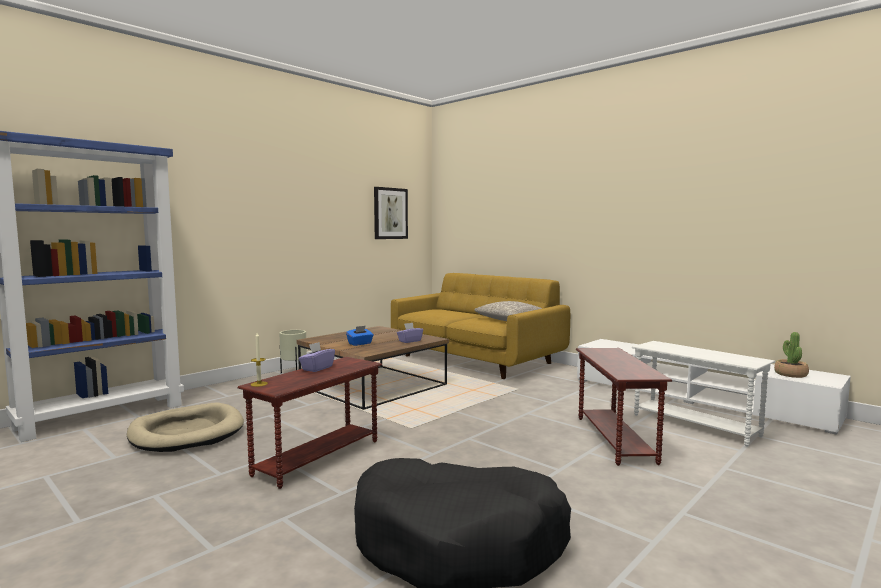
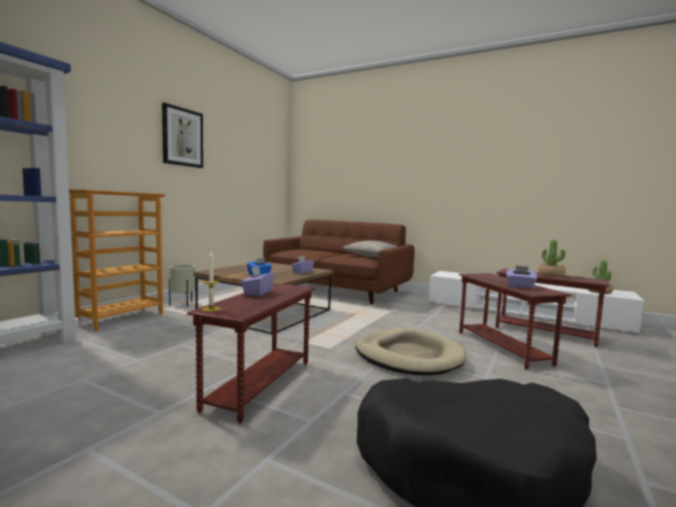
camera: 15 degrees left, 0 degrees up
beige dog bed [127,403,244,452] -> beige dog bed moved to [355,328,466,375]
picture [374,187,408,239] -> picture moved to [162,103,203,168]
yellow sofa [391,273,570,379] -> brown sofa [263,220,415,304]
white side table [632,341,775,447] -> brown side table [495,269,609,347]
none -> bookcase [69,190,165,331]
none -> purple tissue box [506,265,537,289]
none -> potted plant [538,240,566,277]

